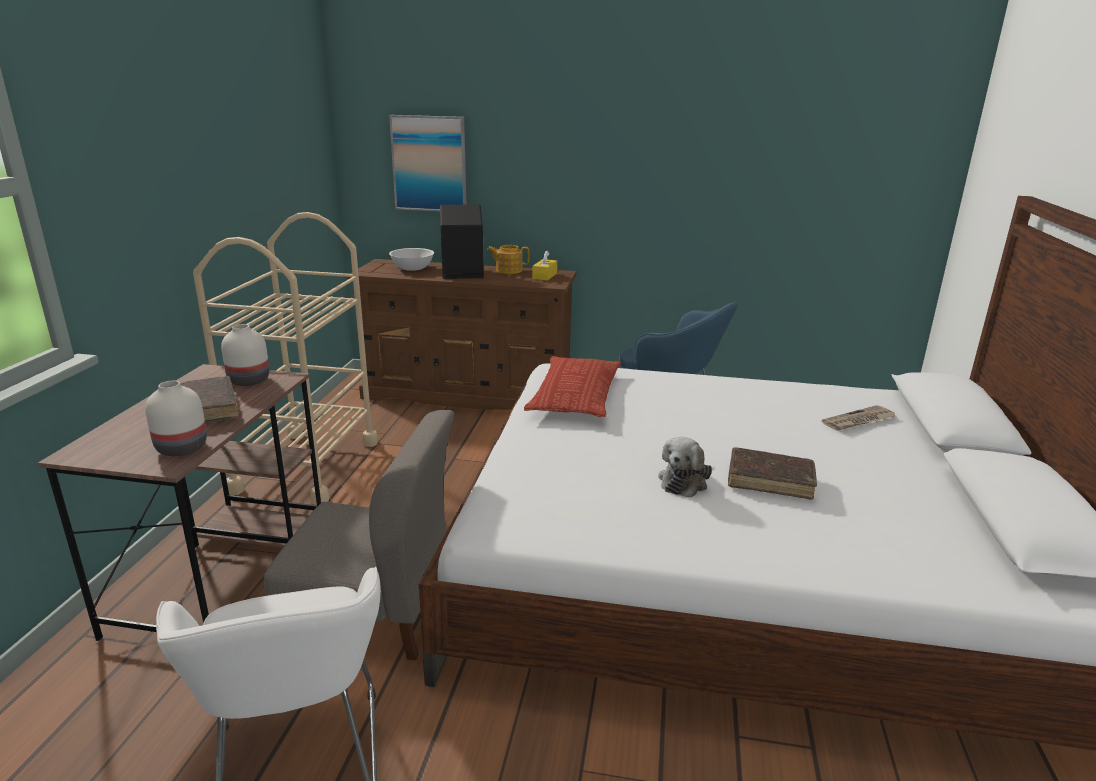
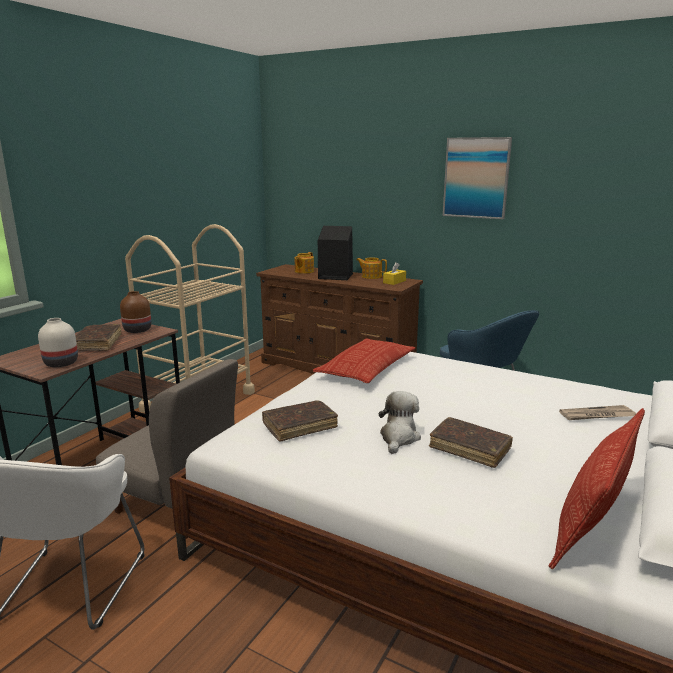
camera: 20 degrees right, 5 degrees down
white vase [221,324,269,386] -> brown vase [120,291,151,333]
picture [389,115,467,211] -> picture moved to [443,137,512,219]
white bowl [389,248,434,271] -> teapot [295,252,314,274]
plush toy [658,437,712,497] -> plush toy turned 150 degrees clockwise [378,391,421,454]
none -> brown book [262,400,338,441]
none -> pillow [549,408,645,569]

